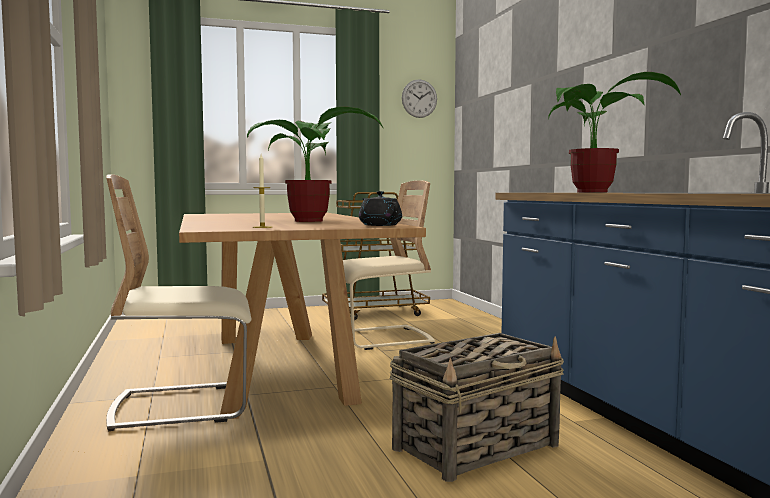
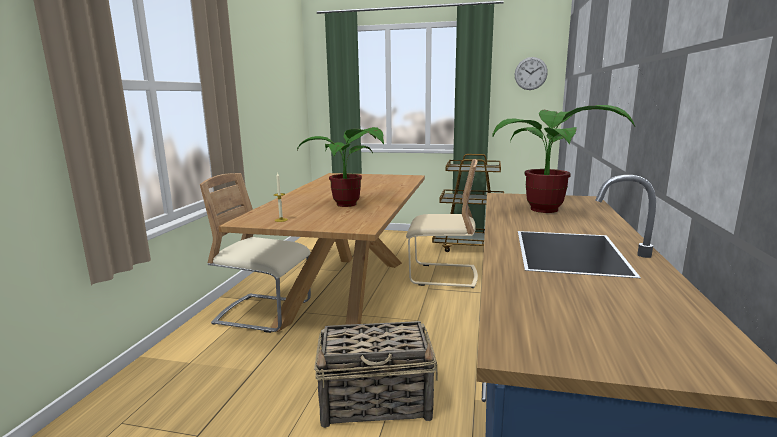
camera: 30 degrees right, 10 degrees up
black teapot [359,191,402,226] -> none

